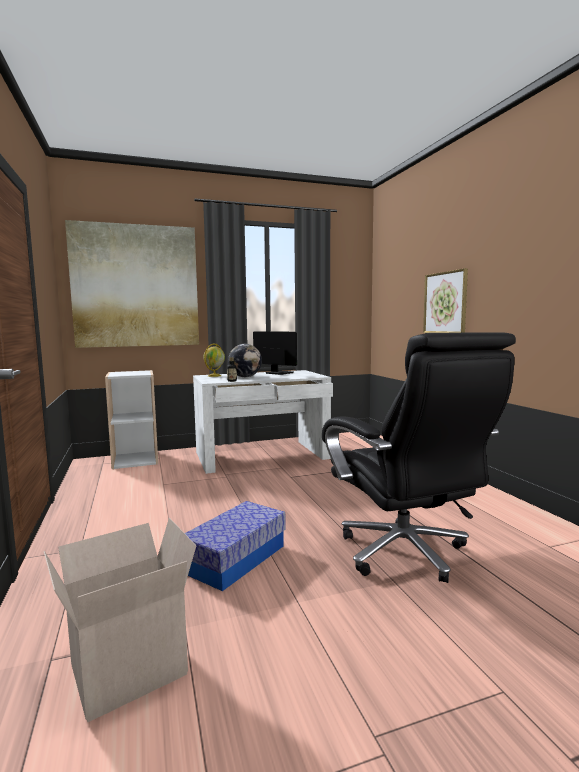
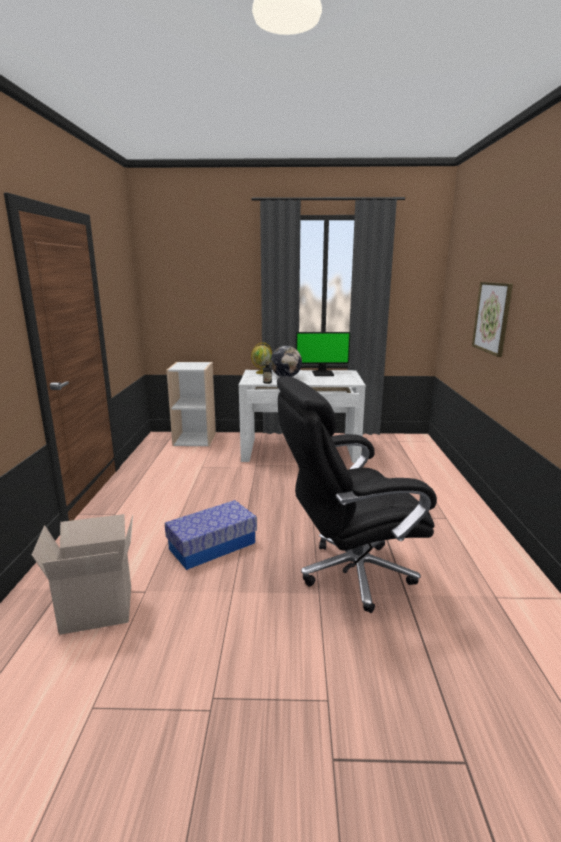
camera: 20 degrees right, 10 degrees up
picture [65,220,199,348] -> none
monitor [253,331,297,375] -> monitor turned 120 degrees clockwise [296,332,351,376]
black office chair [322,332,516,583] -> black office chair turned 75 degrees clockwise [277,376,437,613]

